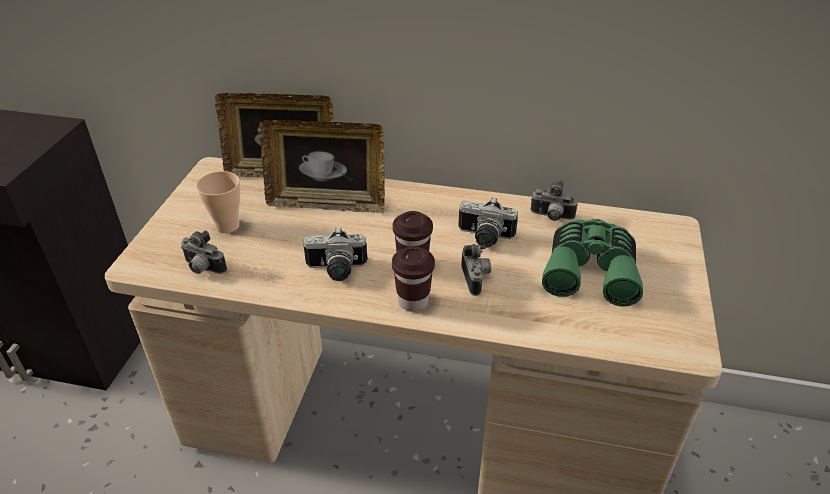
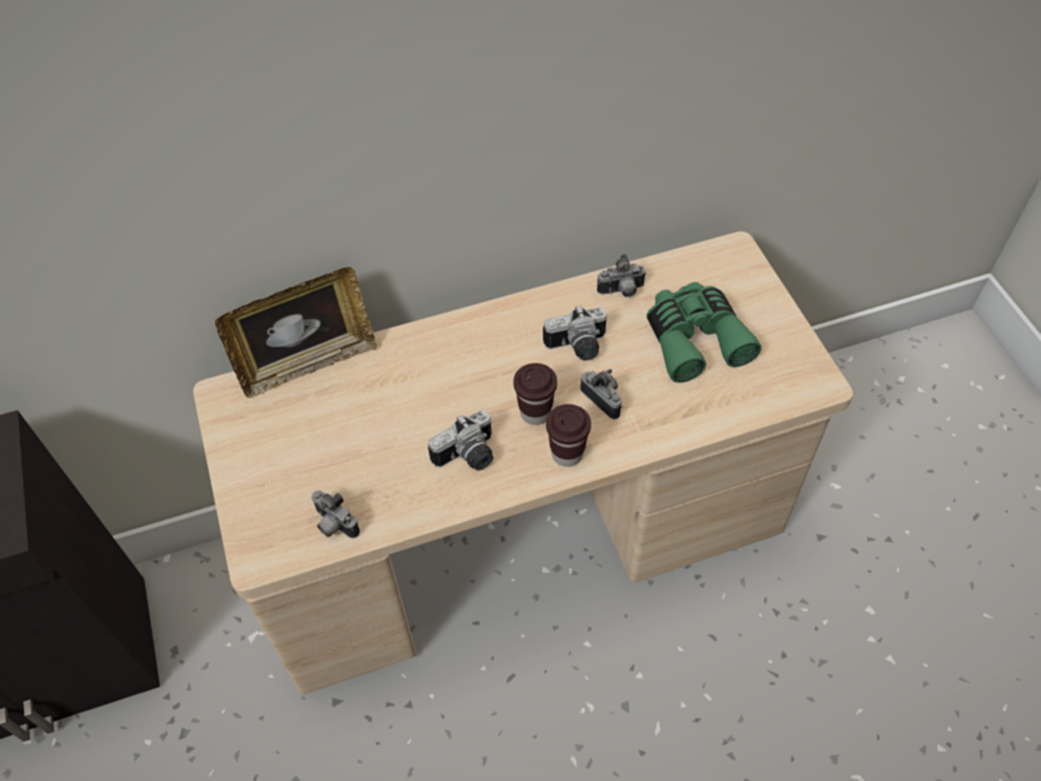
camera: 30 degrees left, 15 degrees up
camera [181,230,227,274] -> camera turned 45 degrees clockwise [312,490,360,538]
cup [196,171,241,233] -> none
picture frame [258,120,385,214] -> none

